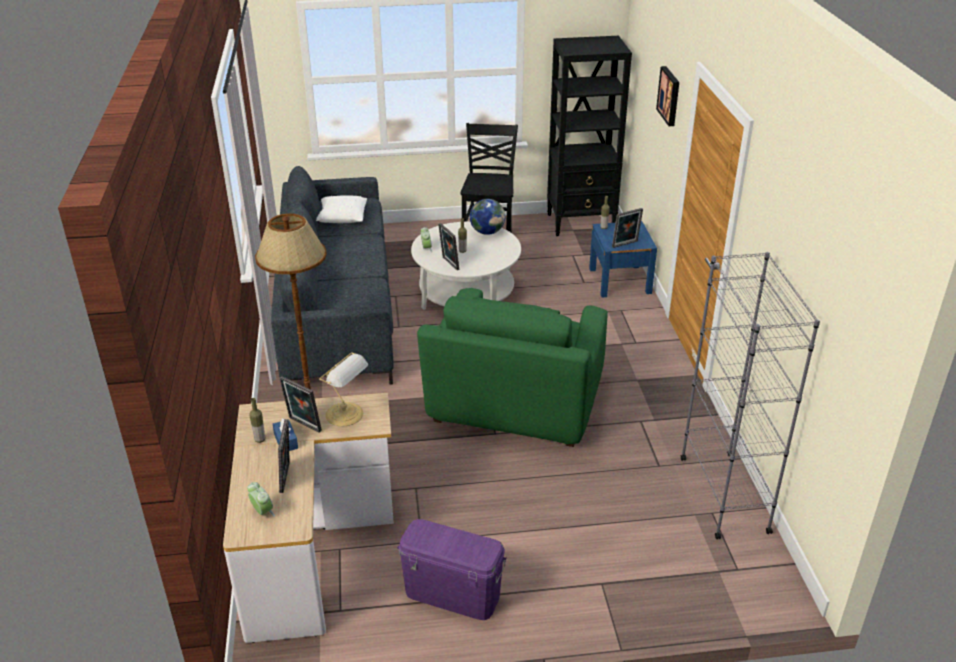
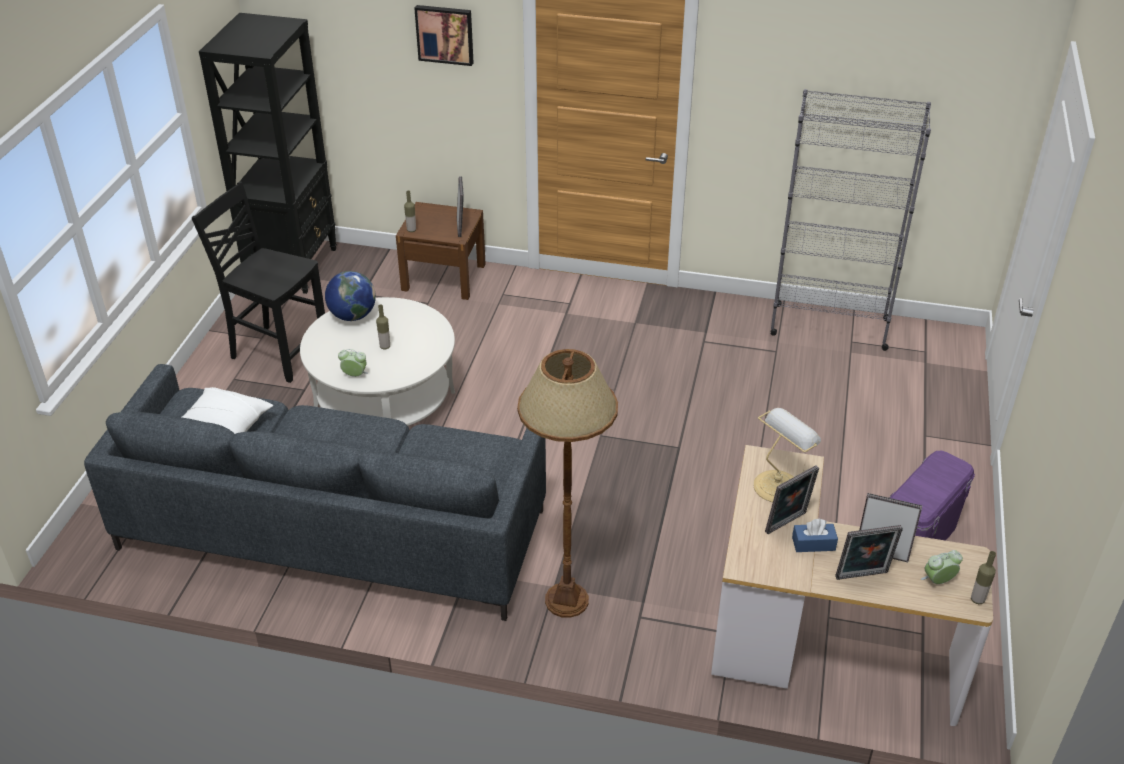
camera: 70 degrees left, 5 degrees up
bottle [249,398,265,443] -> bottle moved to [971,551,996,604]
green armchair [417,288,608,447] -> none
picture frame [438,223,459,270] -> picture frame moved to [835,525,903,580]
blue nightstand [589,221,657,297] -> brown nightstand [396,202,486,300]

